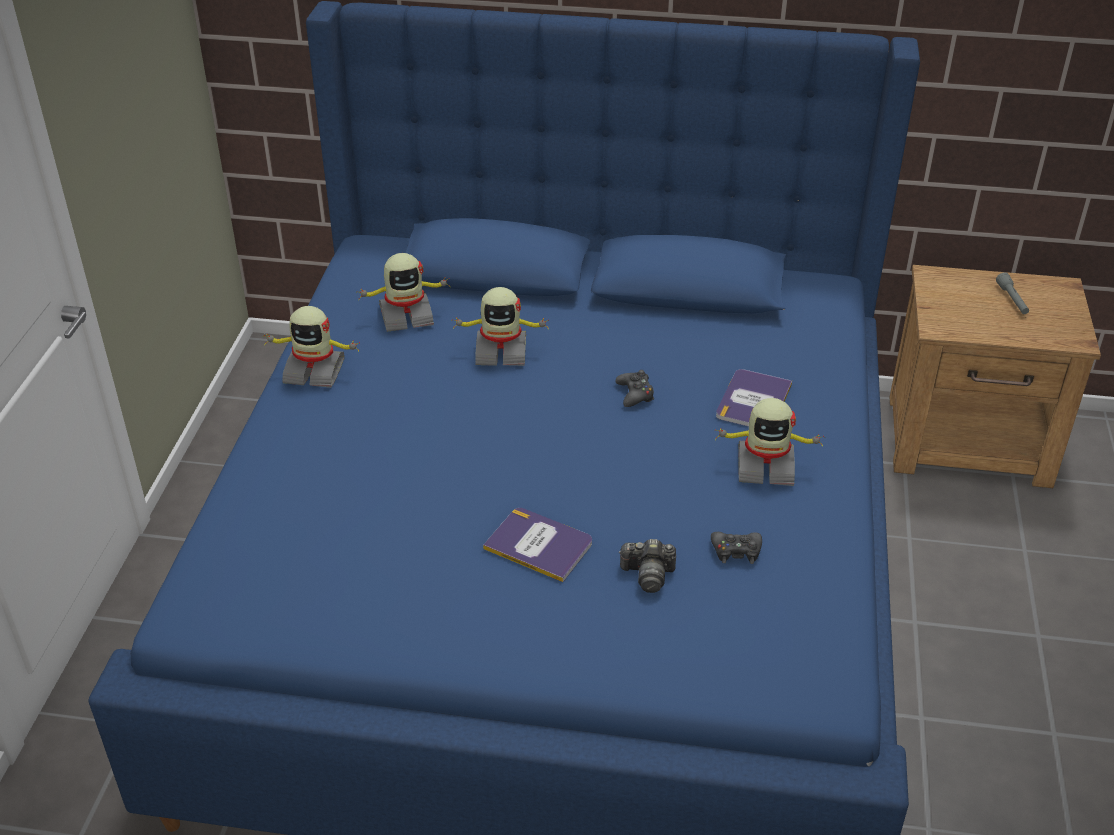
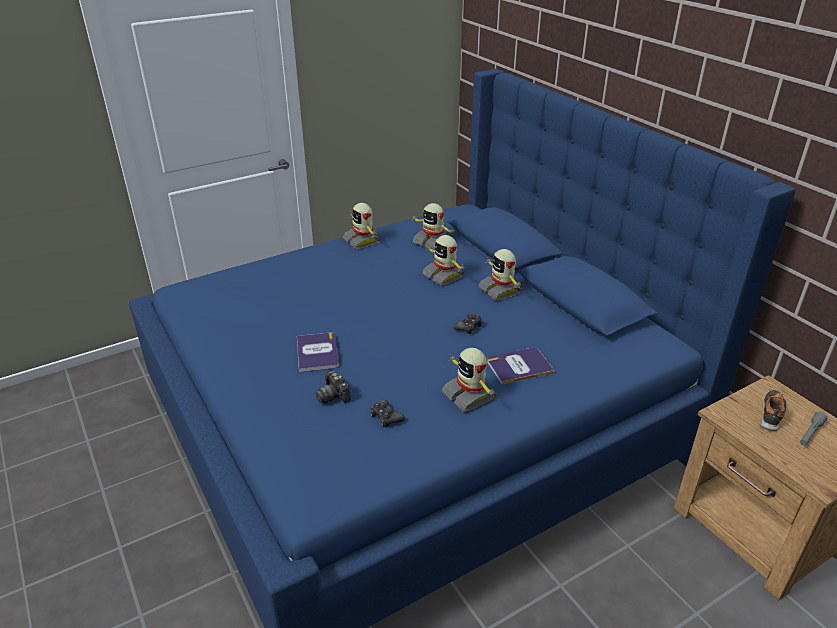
camera: 50 degrees right, 5 degrees down
none -> toy robot [478,249,523,301]
none -> shoe [760,390,786,431]

